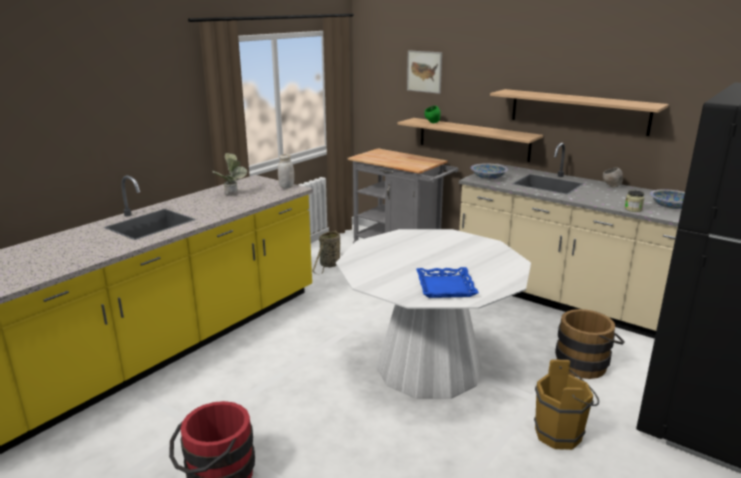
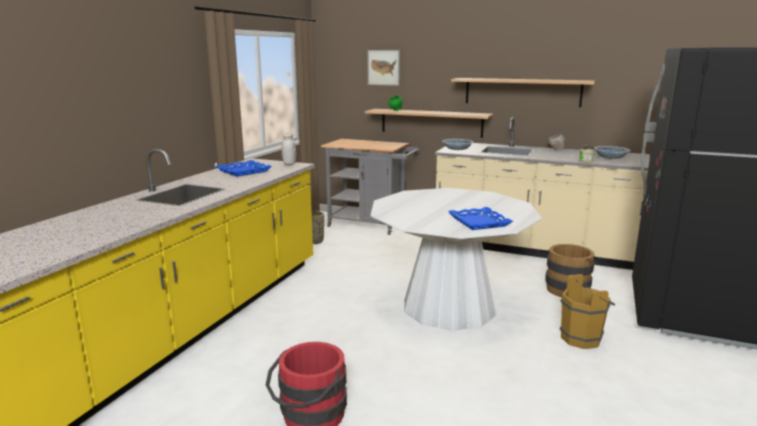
camera: 15 degrees left, 5 degrees down
potted plant [212,153,247,195] -> blue tray [216,160,272,177]

